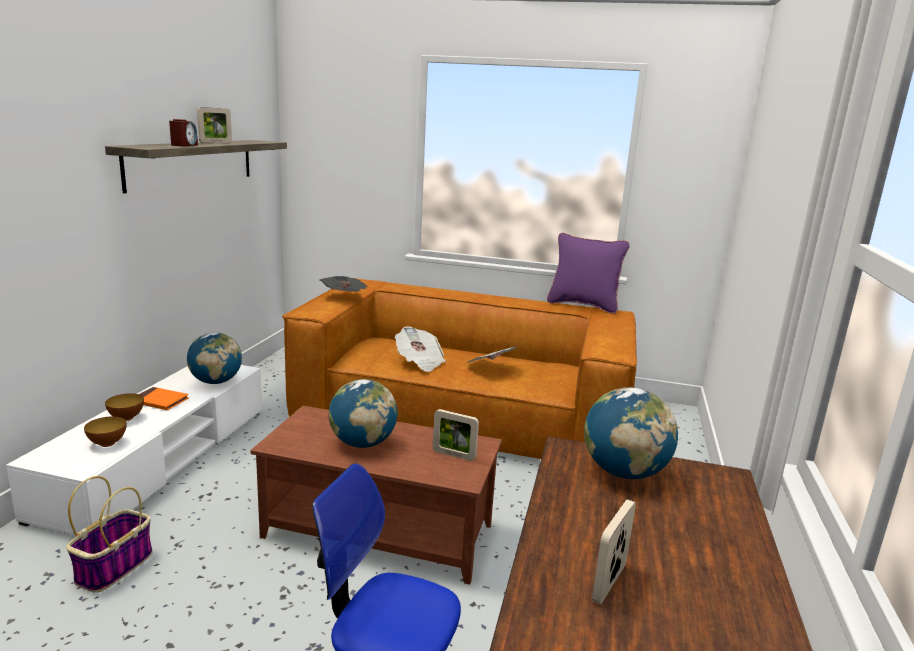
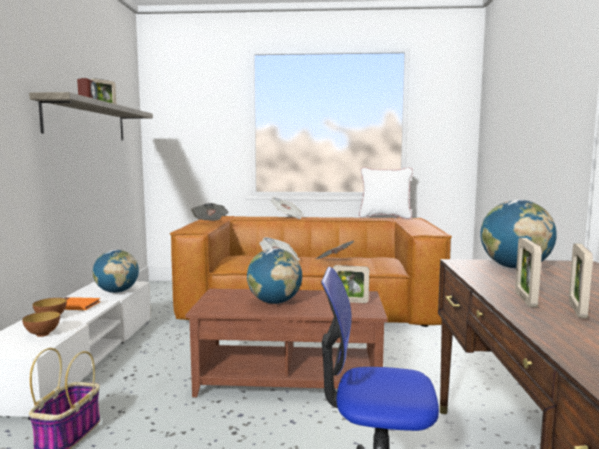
camera: 10 degrees left, 10 degrees down
purple pillow [547,233,630,314] -> white pillow [359,167,413,219]
none -> newspaper [271,197,304,219]
none -> picture frame [515,238,542,307]

